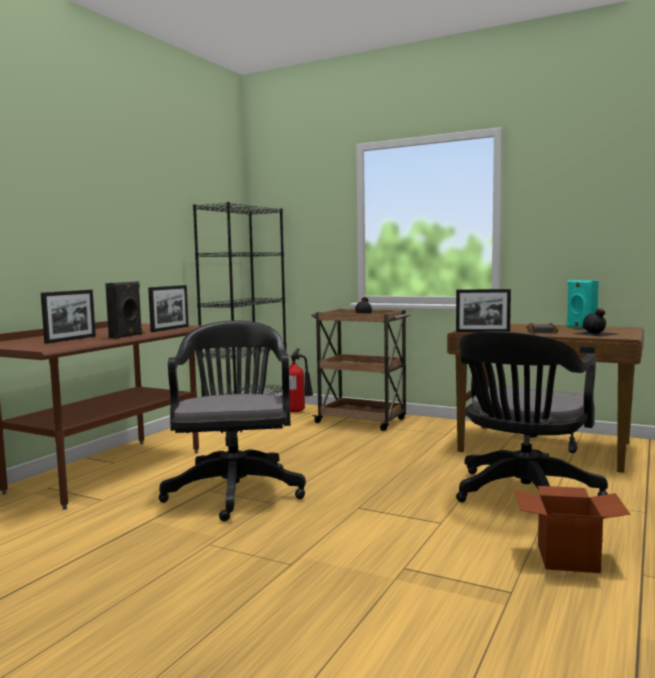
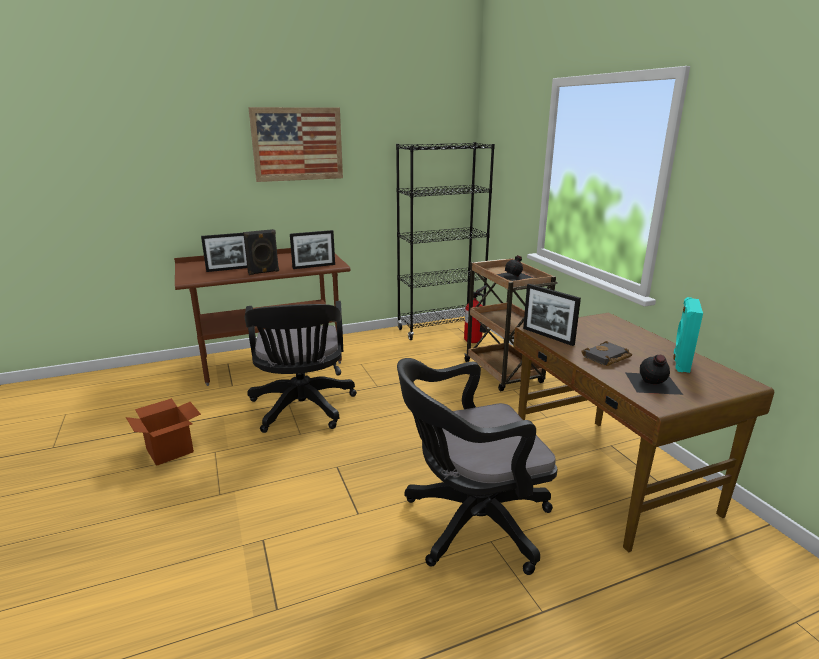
camera: 40 degrees right, 15 degrees up
black office chair [159,321,306,522] -> black office chair turned 135 degrees clockwise [245,301,357,433]
cardboard box [515,486,630,573] -> cardboard box moved to [126,398,201,466]
none -> picture [248,107,343,182]

